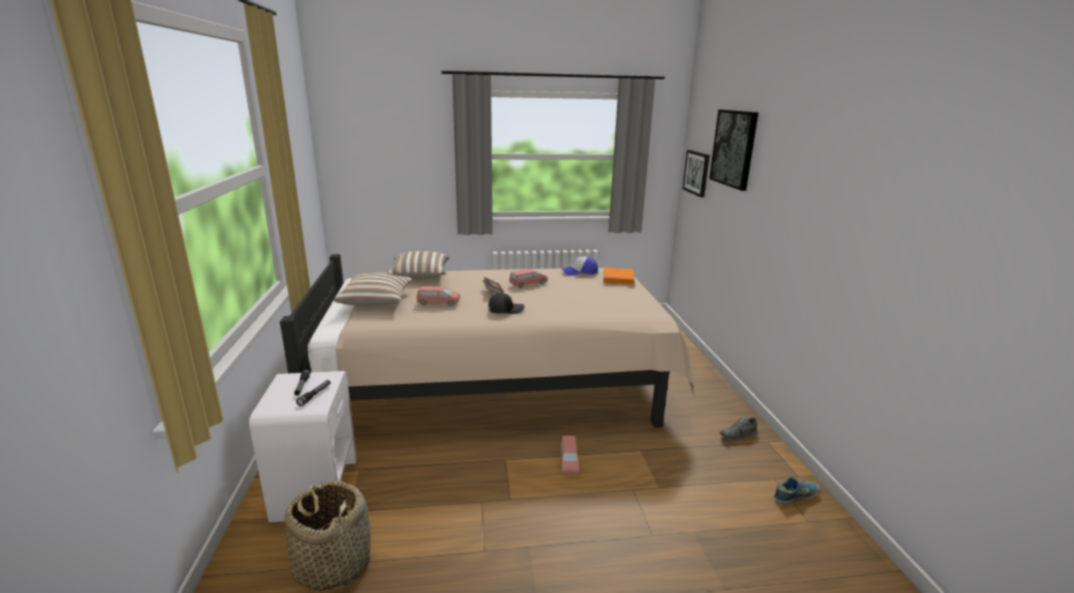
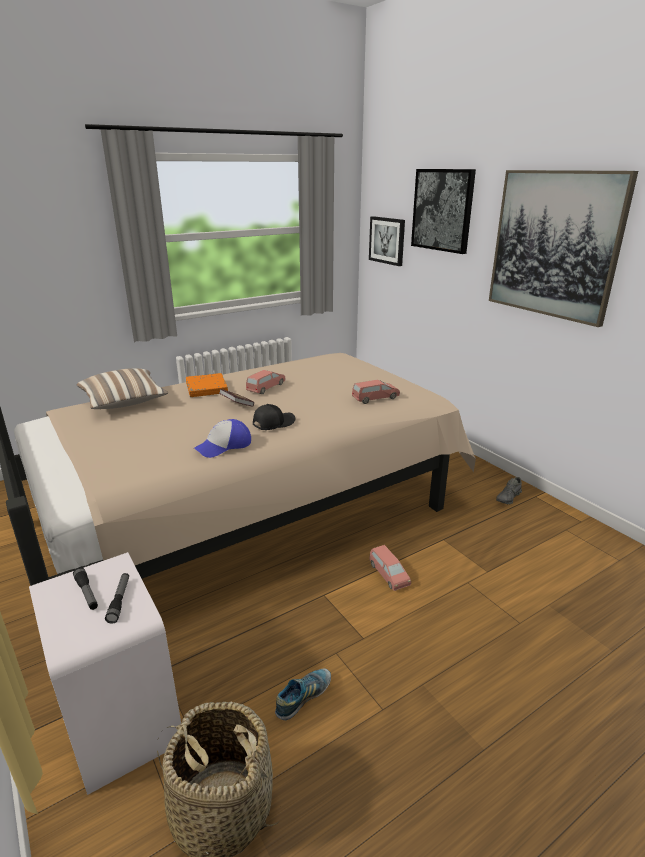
camera: 25 degrees left, 5 degrees up
pillow [334,273,413,306] -> none
pink toy car [417,286,460,306] -> pink toy car moved to [352,380,400,404]
cap [562,256,598,276] -> cap moved to [194,419,251,458]
orange book [603,267,634,284] -> orange book moved to [186,373,228,397]
shoe [774,478,820,504] -> shoe moved to [275,669,331,720]
none -> picture [489,170,638,327]

